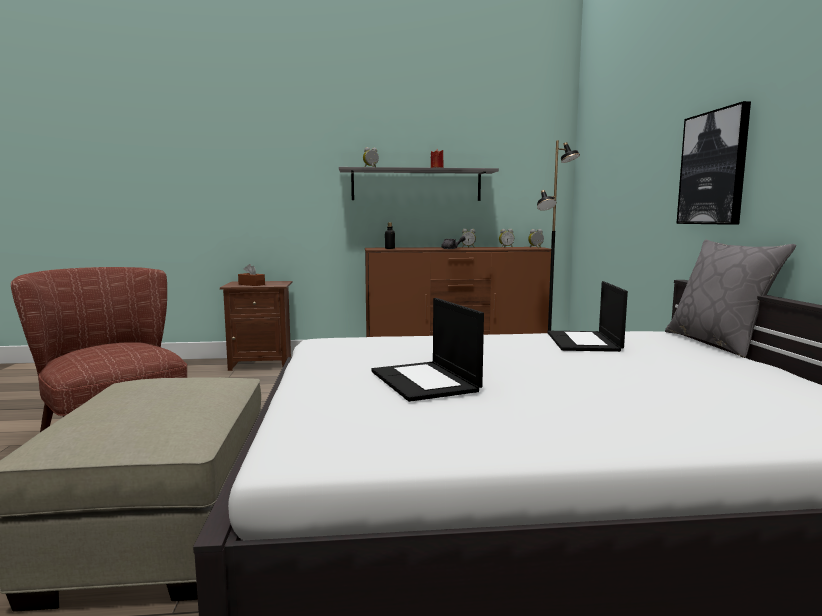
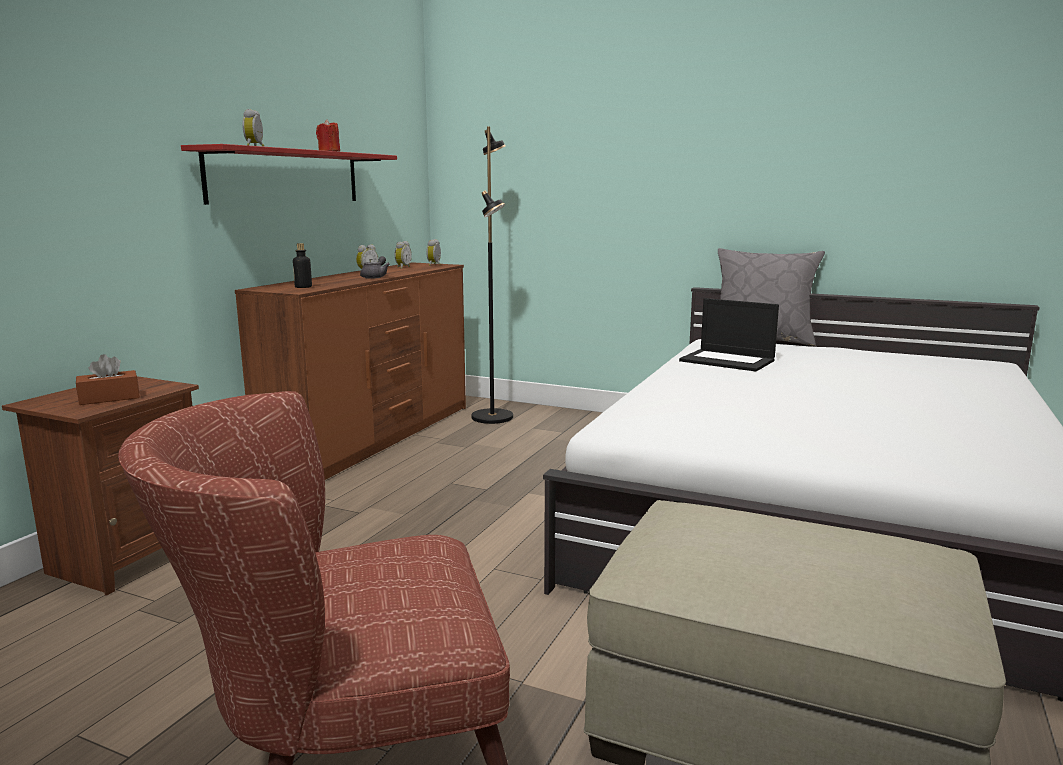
camera: 60 degrees left, 5 degrees up
grey shelf [339,167,499,201] -> red shelf [181,144,397,205]
laptop [371,298,484,402] -> none
picture [676,101,751,225] -> none

